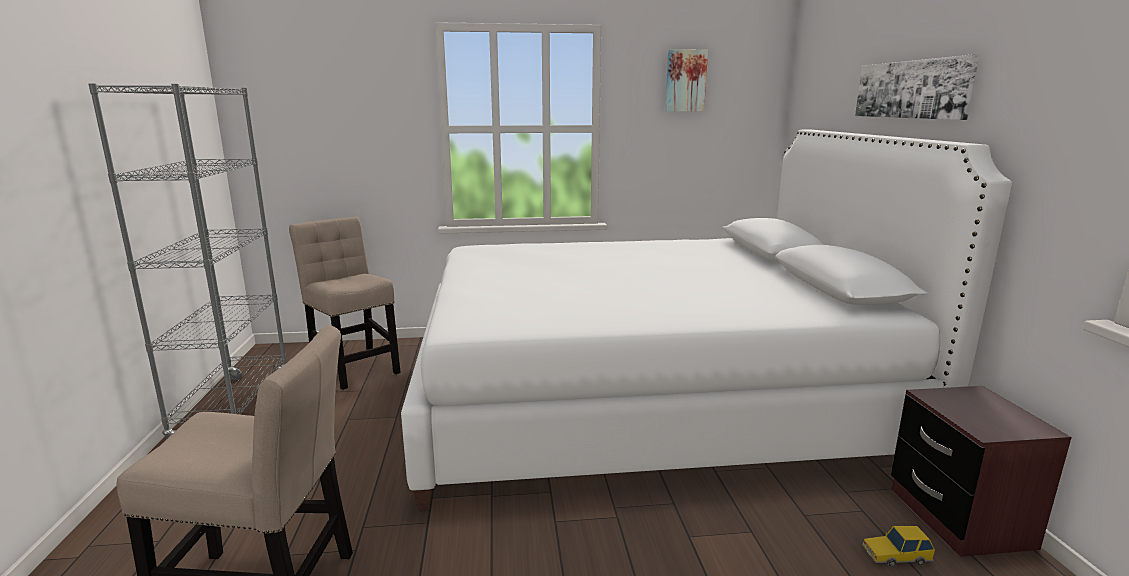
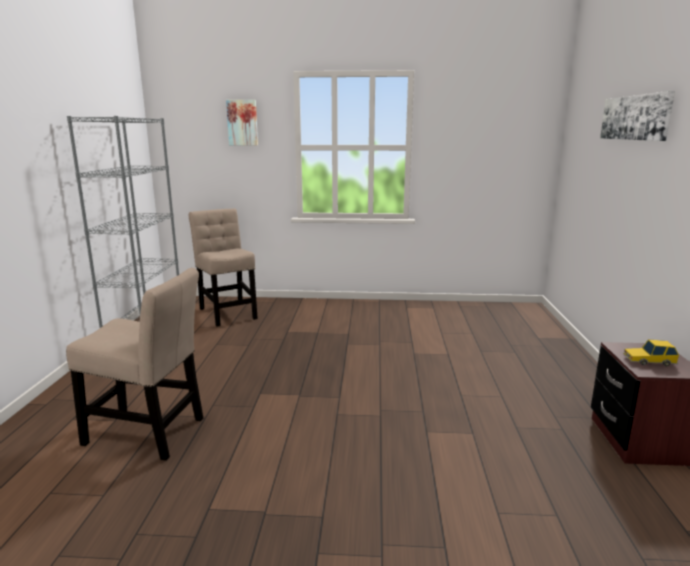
camera: 10 degrees right, 0 degrees up
white bed [401,129,1012,511] -> none
picture [665,49,708,112] -> picture moved to [226,100,258,145]
toy car [862,526,935,567] -> toy car moved to [623,339,679,366]

